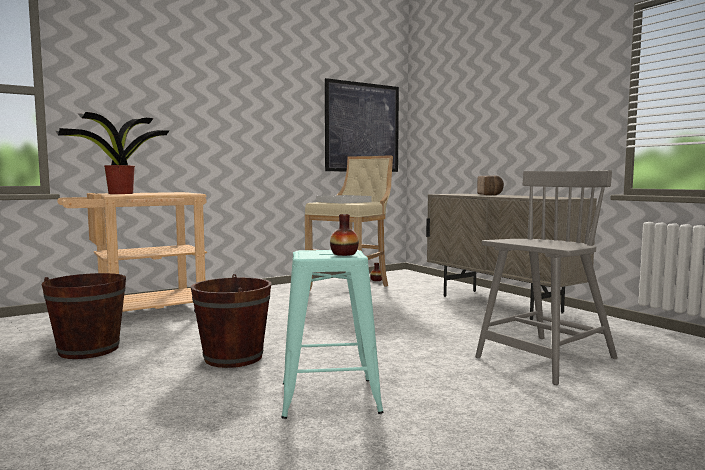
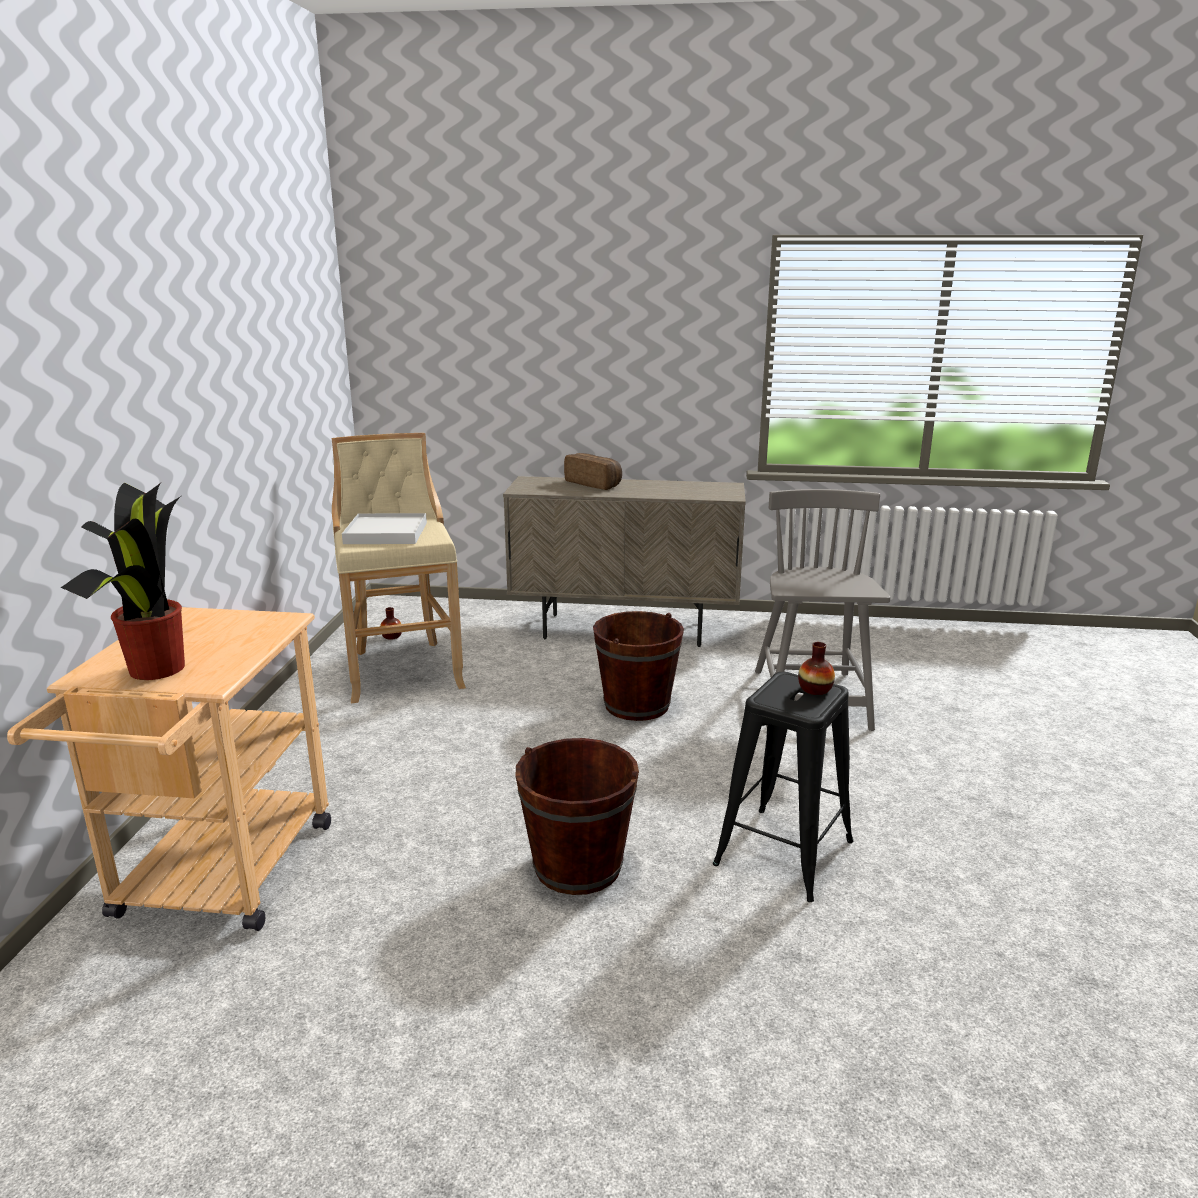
camera: 50 degrees left, 15 degrees up
brown bucket [42,273,126,359] -> brown bucket moved to [593,611,684,721]
turquoise stool [281,250,384,419] -> black stool [713,672,853,902]
picture [325,78,399,172] -> none

